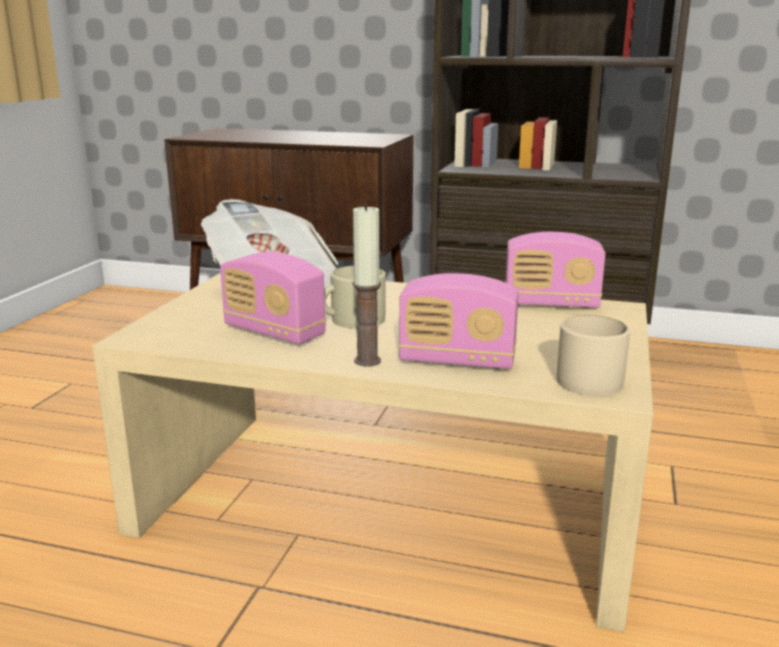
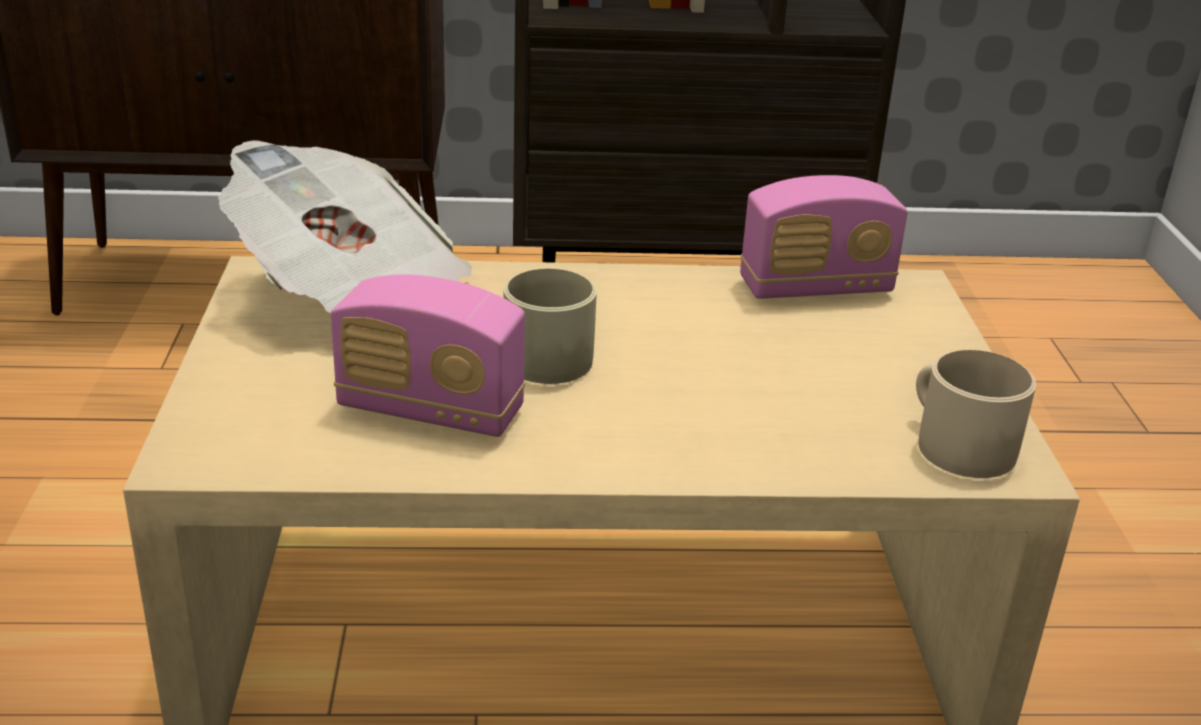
camera: 20 degrees left, 10 degrees up
candle [353,204,381,367] -> none
radio [398,273,519,369] -> none

